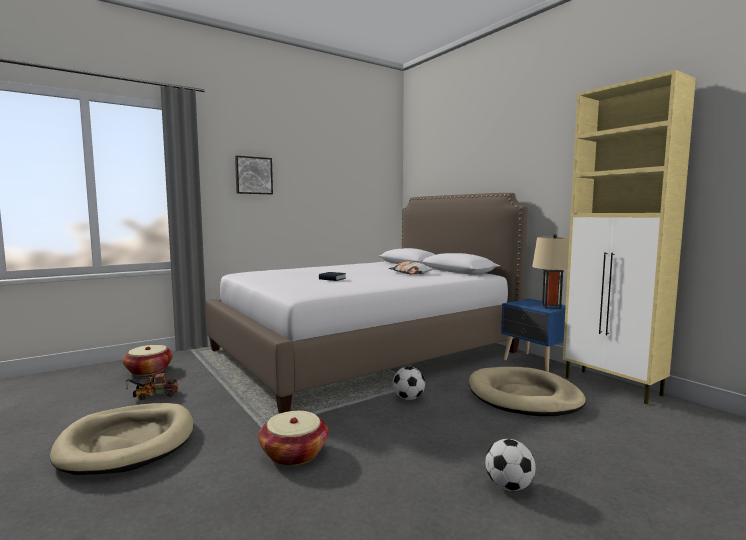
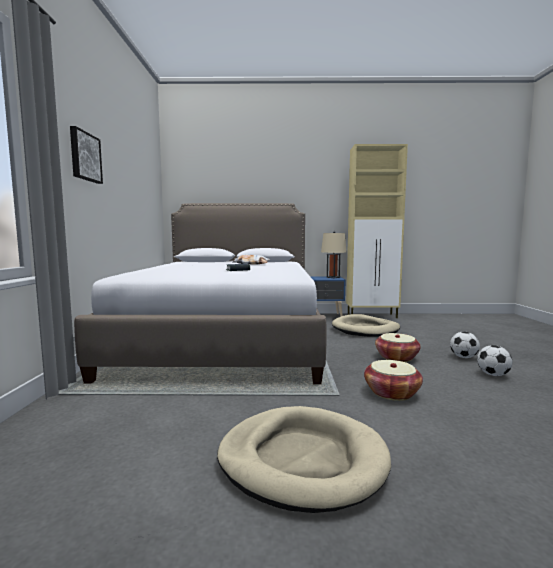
camera: 55 degrees left, 0 degrees up
basket [123,345,173,376] -> basket moved to [375,333,420,362]
toy truck [126,373,179,400] -> none
football [393,367,425,400] -> football moved to [477,345,513,376]

